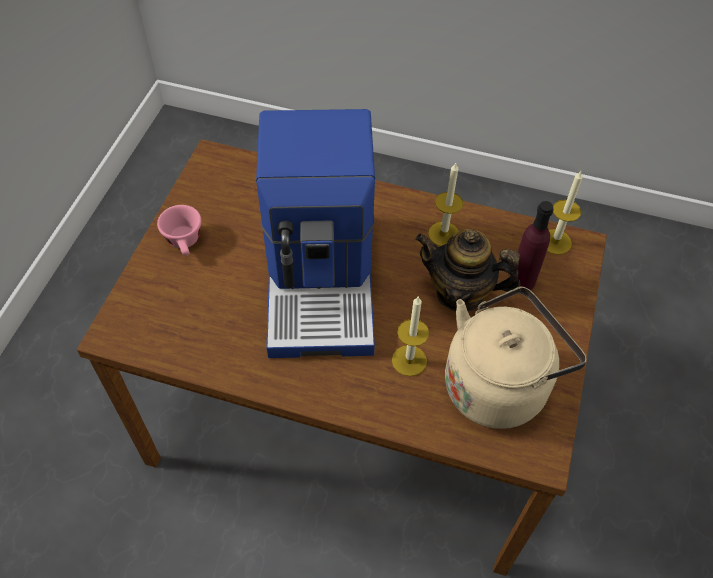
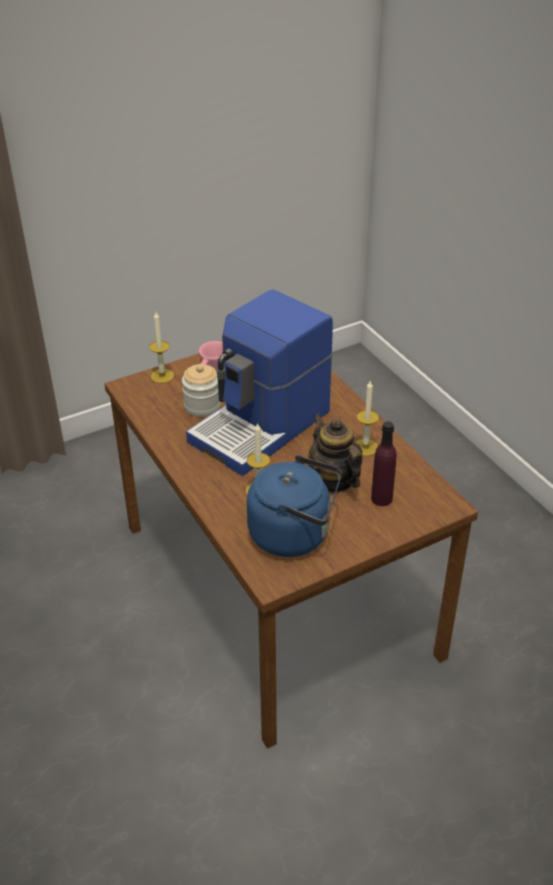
camera: 45 degrees right, 15 degrees down
beige kettle [445,286,587,429] -> blue kettle [247,455,341,557]
candle [547,171,583,255] -> candle moved to [149,312,174,383]
none -> jar [182,364,221,417]

